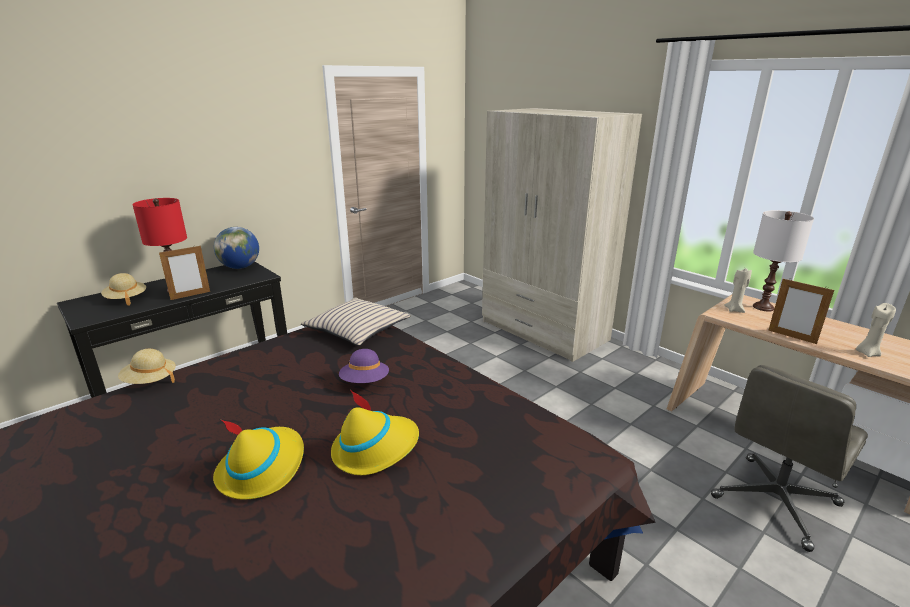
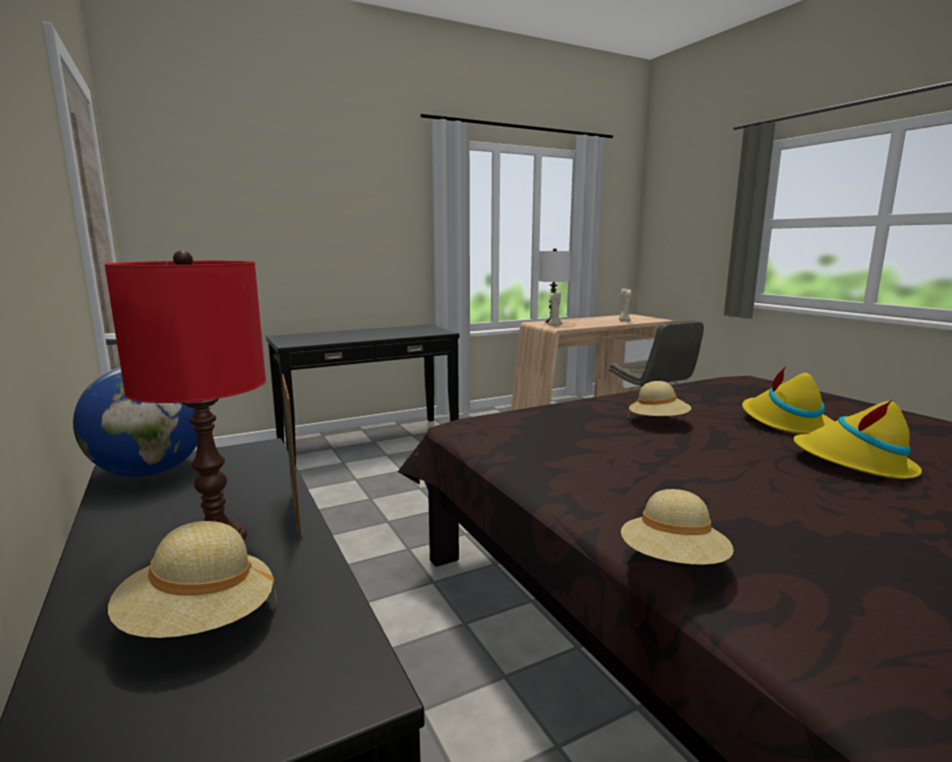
camera: 75 degrees left, 10 degrees down
beige pillow [301,298,411,346] -> none
purple hat [339,349,389,383] -> beige hat [628,381,691,418]
beige wardrobe [482,108,642,362] -> black console table [266,324,460,465]
picture frame [769,278,834,344] -> none

